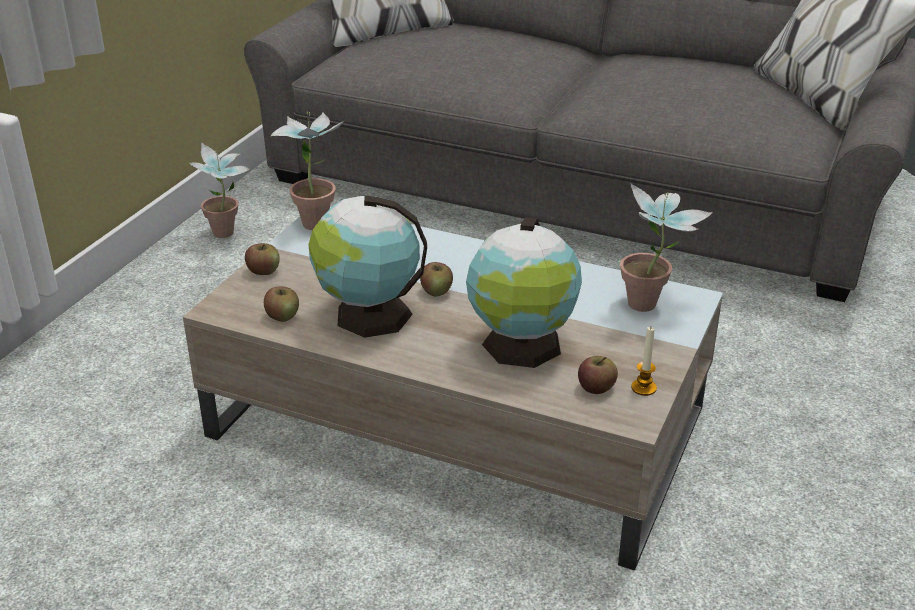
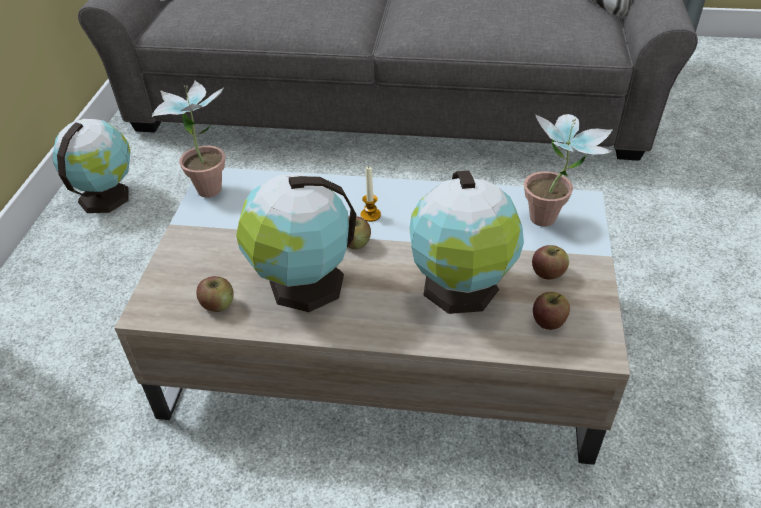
camera: 15 degrees left, 10 degrees up
potted plant [189,142,250,238] -> globe [53,119,131,213]
apple [245,243,280,275] -> apple moved to [532,245,569,280]
candle [631,327,657,396] -> candle moved to [360,166,381,222]

